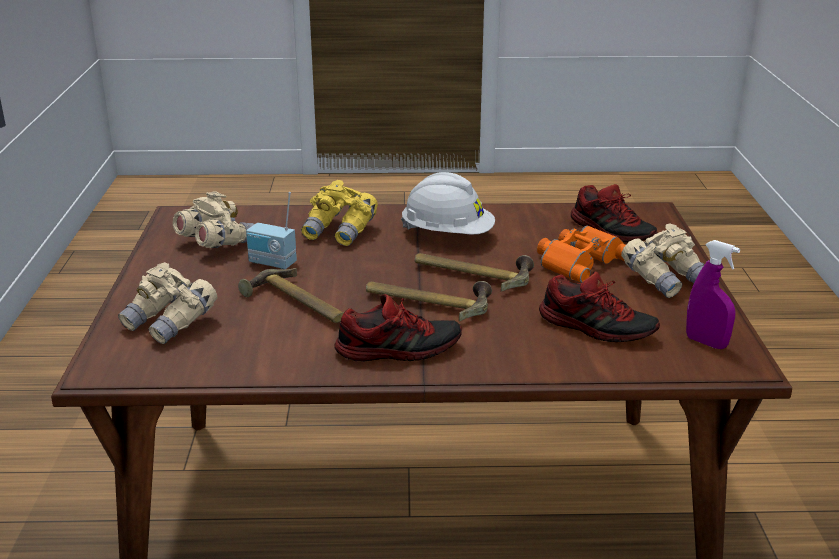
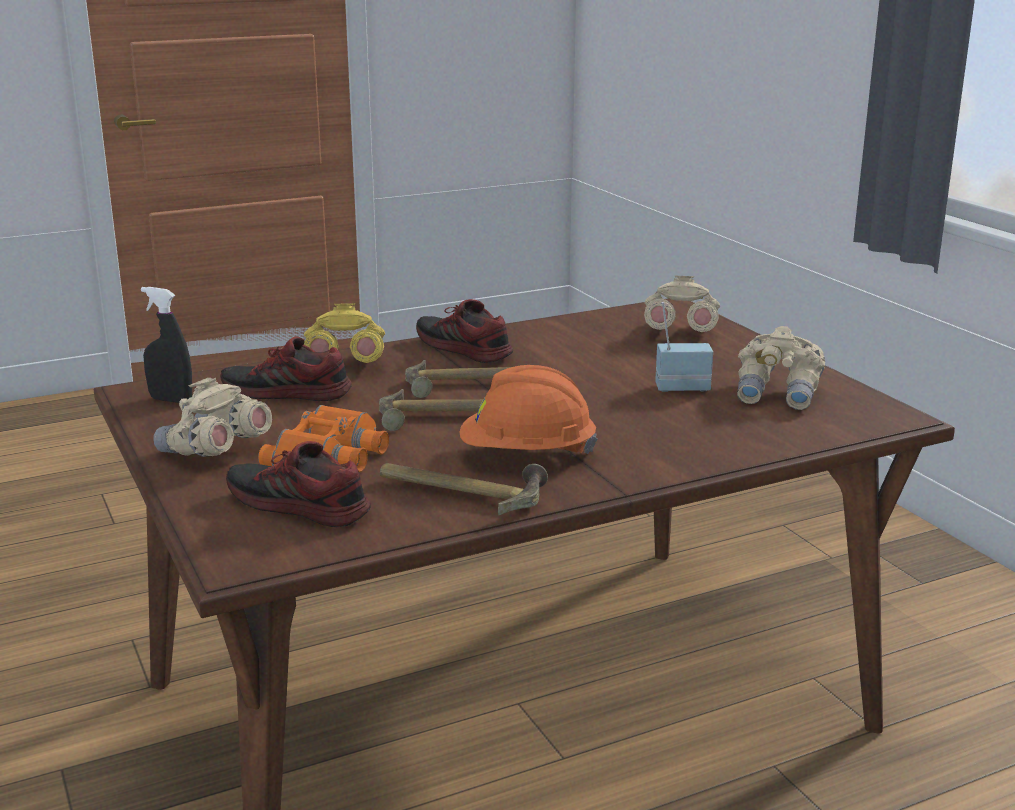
camera: 155 degrees right, 5 degrees down
hammer [238,268,344,323] -> hammer moved to [380,463,548,515]
yellow binoculars [301,180,378,246] -> yellow binoculars moved to [304,303,385,363]
shoe [334,294,462,362] -> shoe turned 75 degrees clockwise [416,299,513,363]
white hard hat [401,172,495,235] -> orange hard hat [460,365,598,454]
purple spray bottle [686,240,740,349] -> black spray bottle [141,287,192,403]

